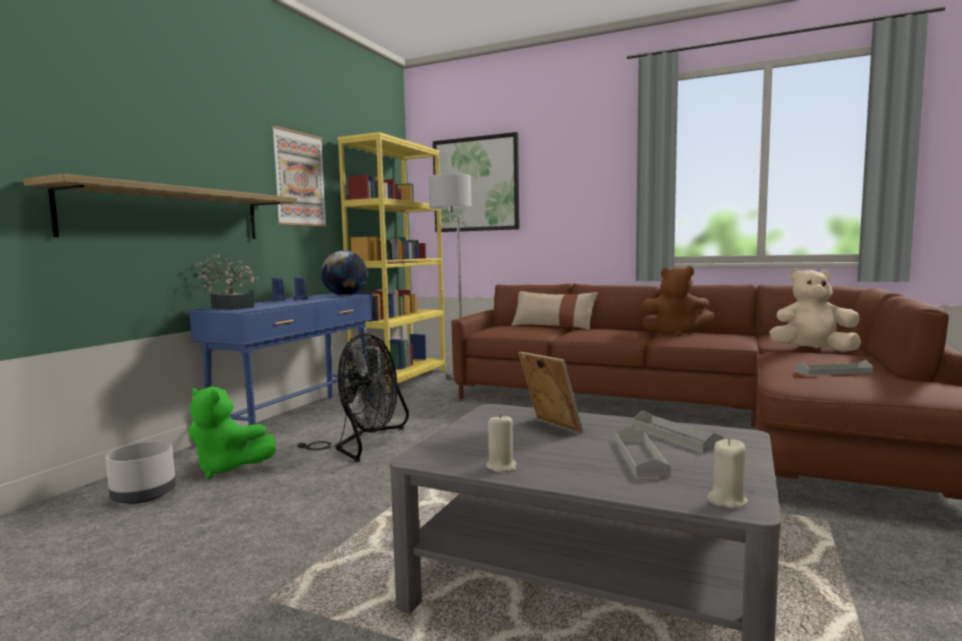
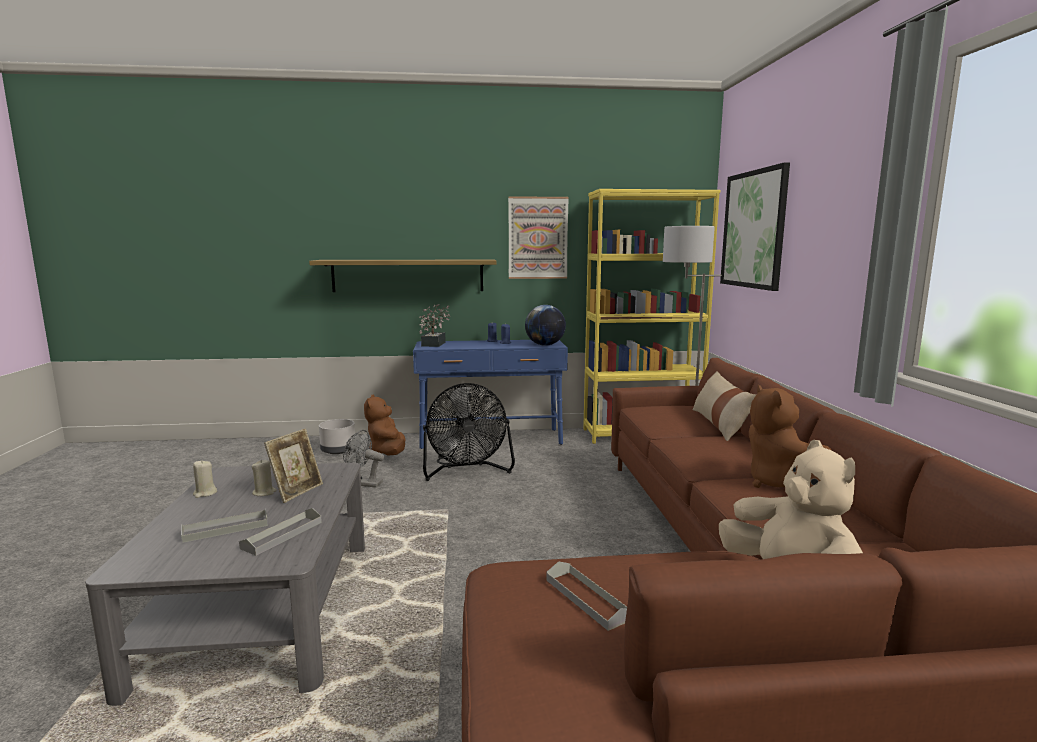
camera: 60 degrees right, 5 degrees up
green plush toy [188,387,276,479] -> brown plush toy [364,395,406,455]
beige candle [707,439,748,509] -> beige candle moved to [252,460,277,496]
none -> grey fan [343,430,384,488]

